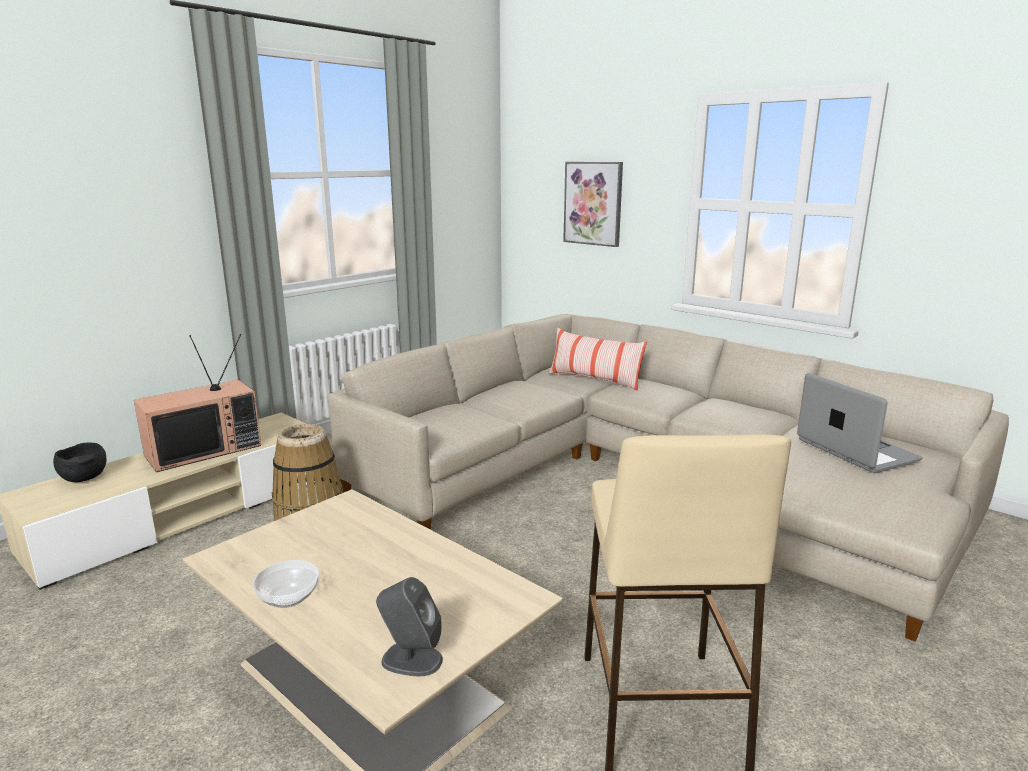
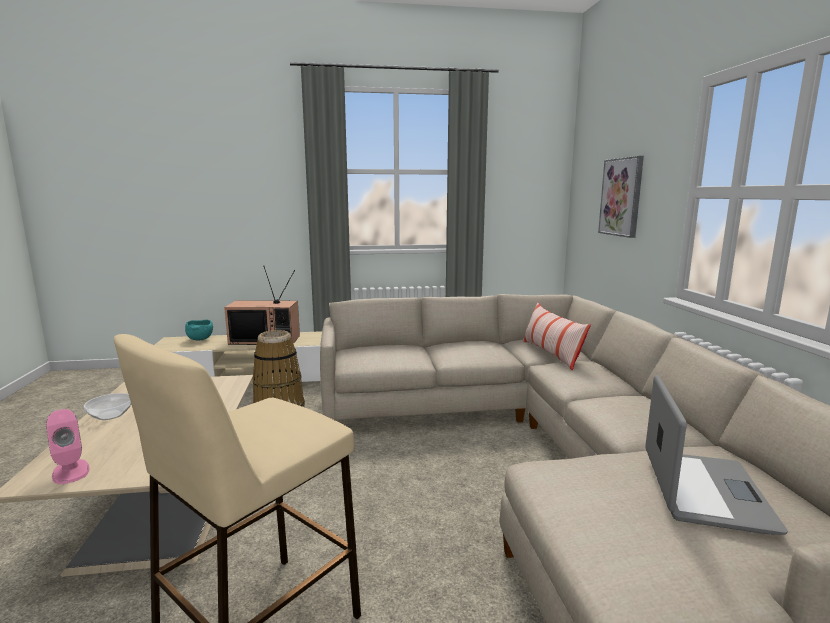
camera: 40 degrees right, 5 degrees down
black bowl [53,443,106,482] -> turquoise bowl [185,320,213,340]
grey speaker [376,577,443,676] -> pink speaker [46,409,89,484]

